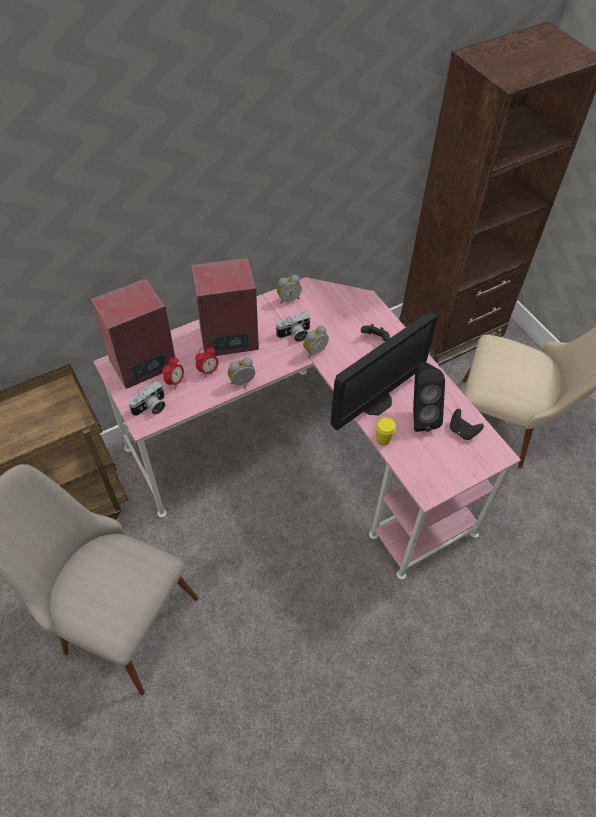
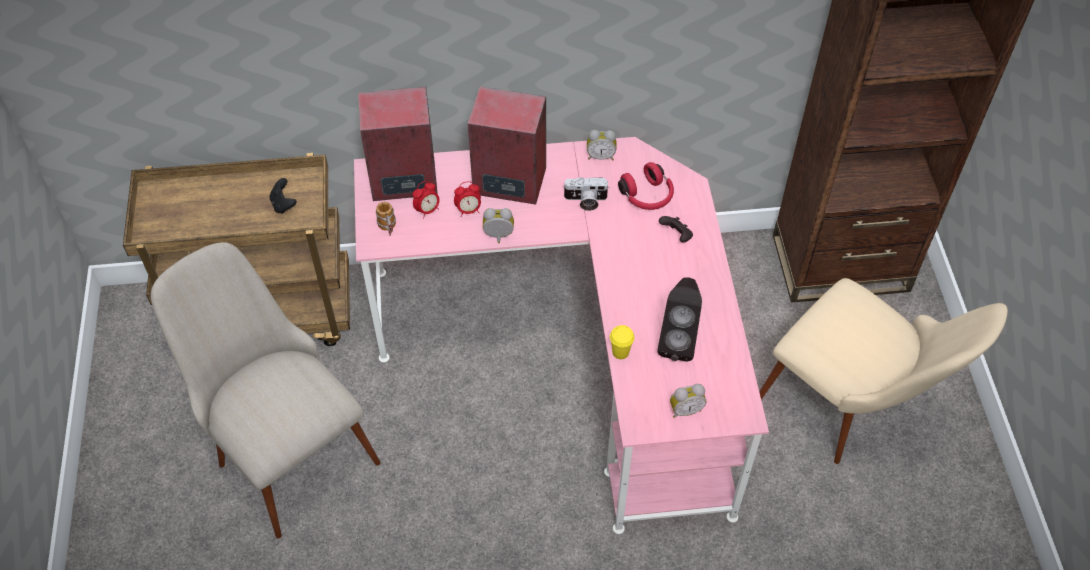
camera: 25 degrees right, 0 degrees up
camera [128,381,166,416] -> mug [376,202,396,235]
alarm clock [303,326,329,358] -> alarm clock moved to [670,384,707,418]
monitor [331,312,438,430] -> none
black game controller [450,409,484,440] -> black game controller moved to [269,178,297,214]
none -> red headphones [618,162,674,210]

